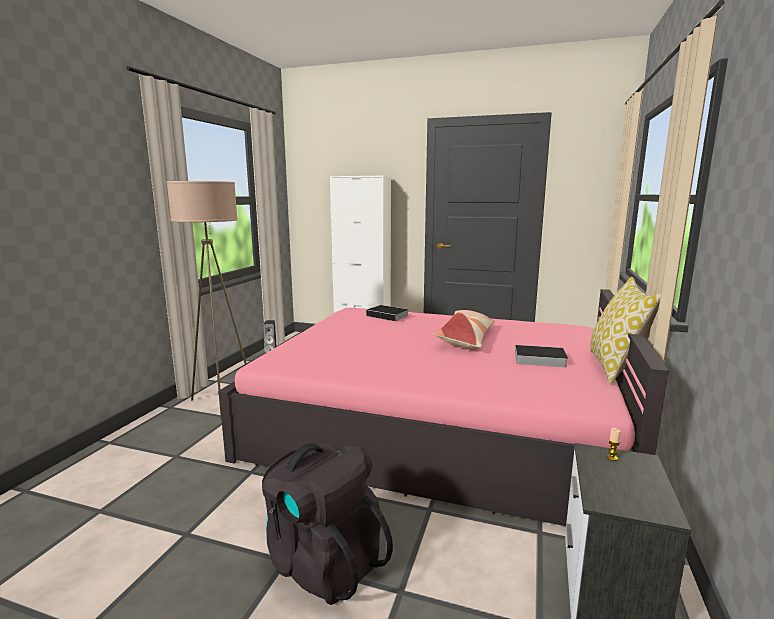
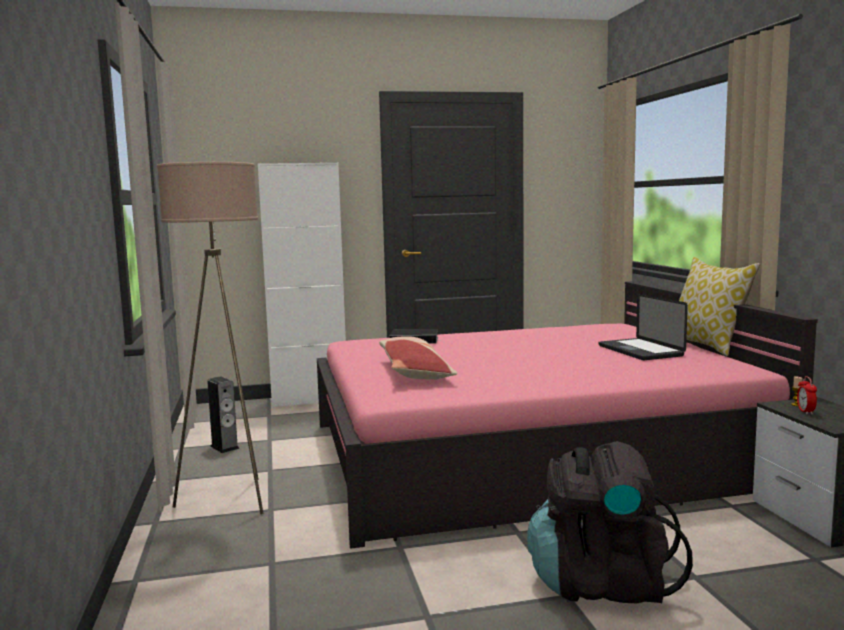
camera: 30 degrees left, 5 degrees down
pillow [433,310,495,348] -> pillow moved to [379,336,457,380]
book [506,345,568,367] -> laptop [598,294,688,360]
none -> alarm clock [797,376,817,414]

